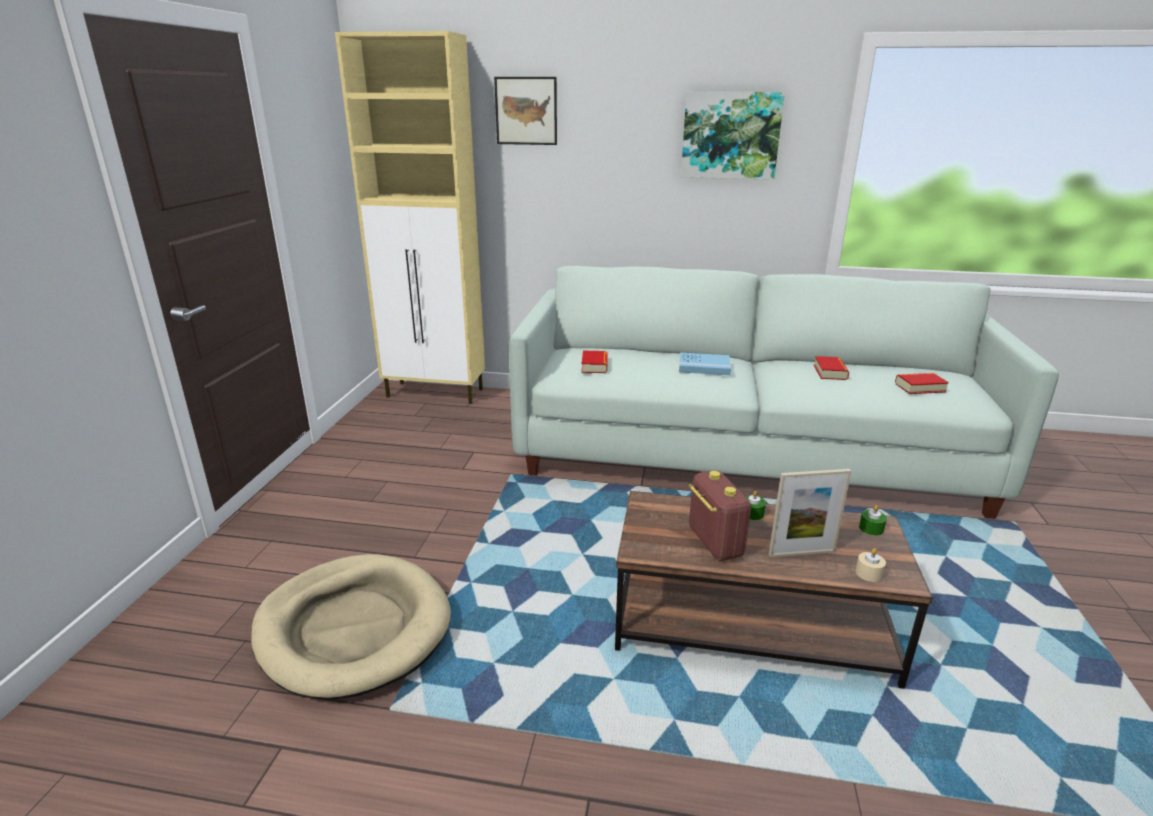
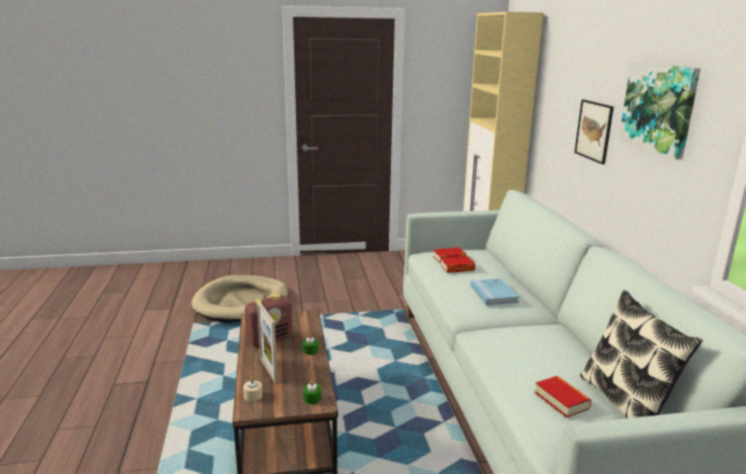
camera: 70 degrees right, 5 degrees down
picture [494,77,557,145] -> picture moved to [574,100,614,165]
book [814,356,849,380] -> book moved to [441,256,475,273]
none -> pillow [580,290,703,418]

